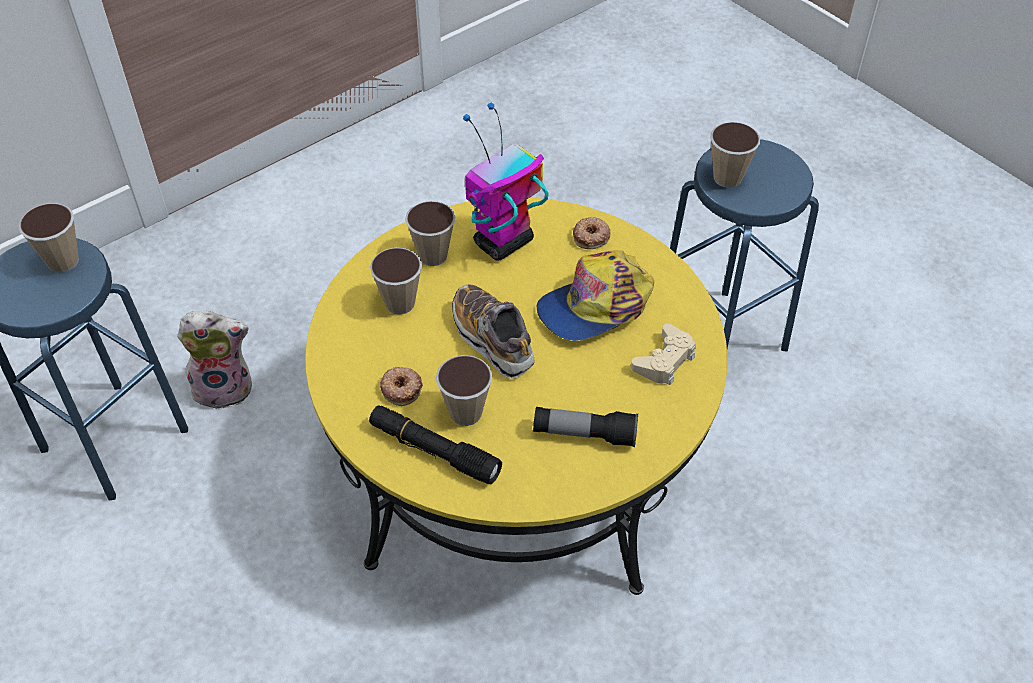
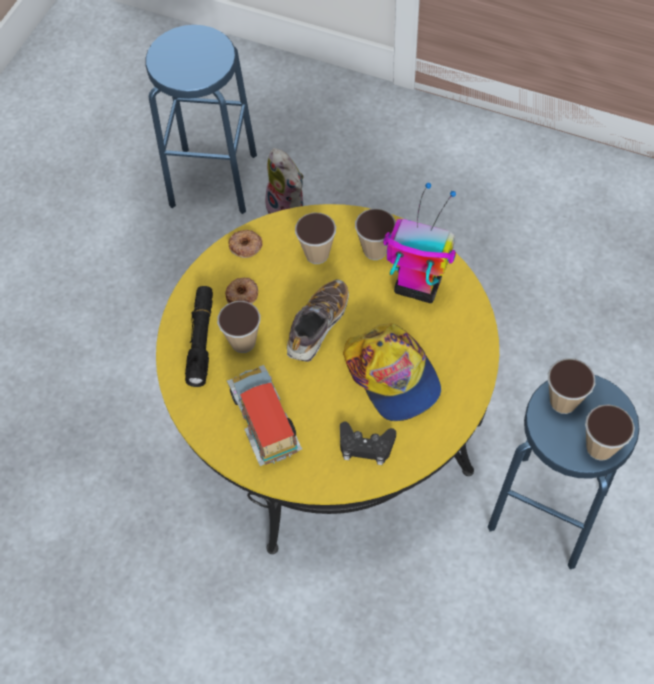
camera: 65 degrees right, 10 degrees up
cup [19,203,79,273] -> cup moved to [585,404,635,461]
flashlight [533,407,638,447] -> toy truck [227,365,302,466]
cap [536,250,654,341] -> cap turned 150 degrees counterclockwise [343,323,441,421]
donut [573,217,610,249] -> donut moved to [228,230,263,258]
beige game controller [631,324,696,385] -> black game controller [340,422,396,465]

